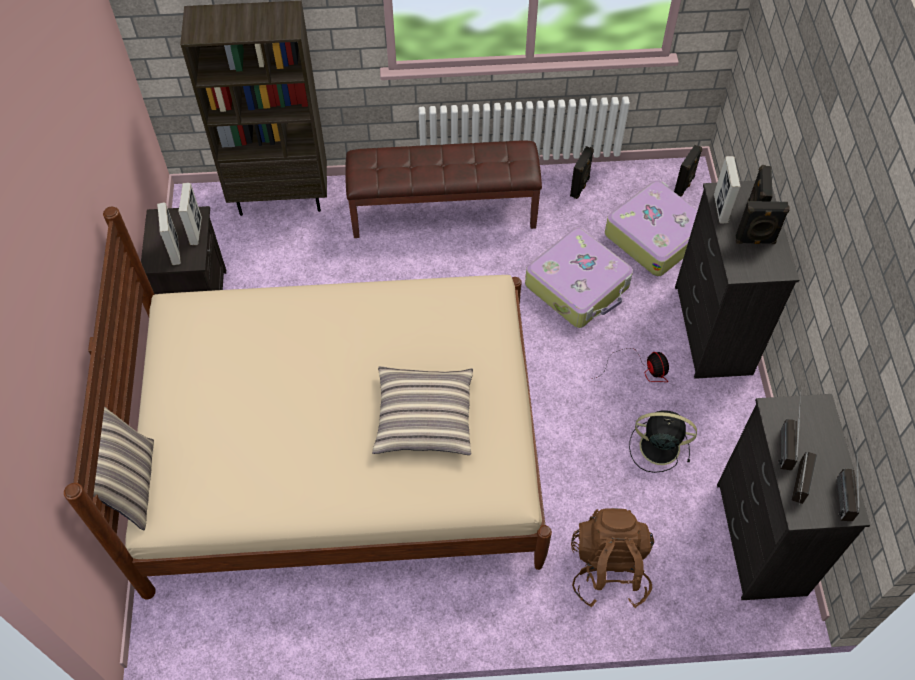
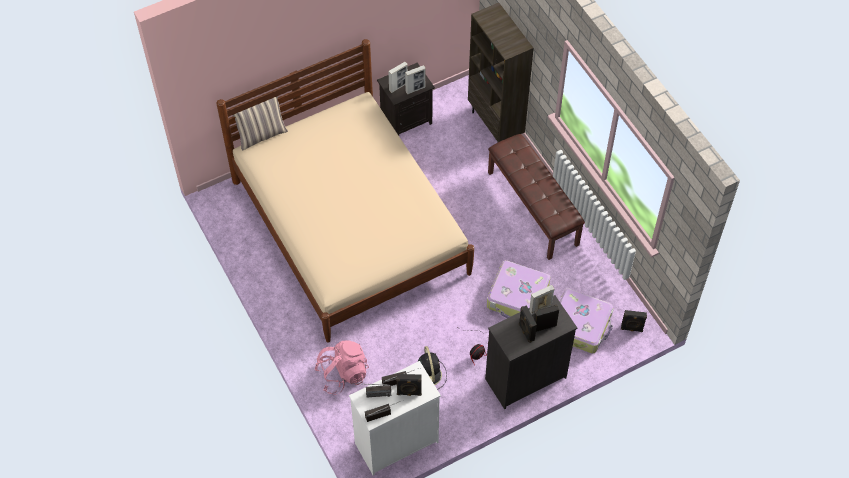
camera: 65 degrees right, 0 degrees up
pillow [372,366,473,455] -> none
black speaker [570,146,594,199] -> black speaker moved to [396,374,422,396]
brown backpack [571,508,654,608] -> pink backpack [315,340,369,395]
black dresser [717,394,870,600] -> white dresser [349,361,441,476]

